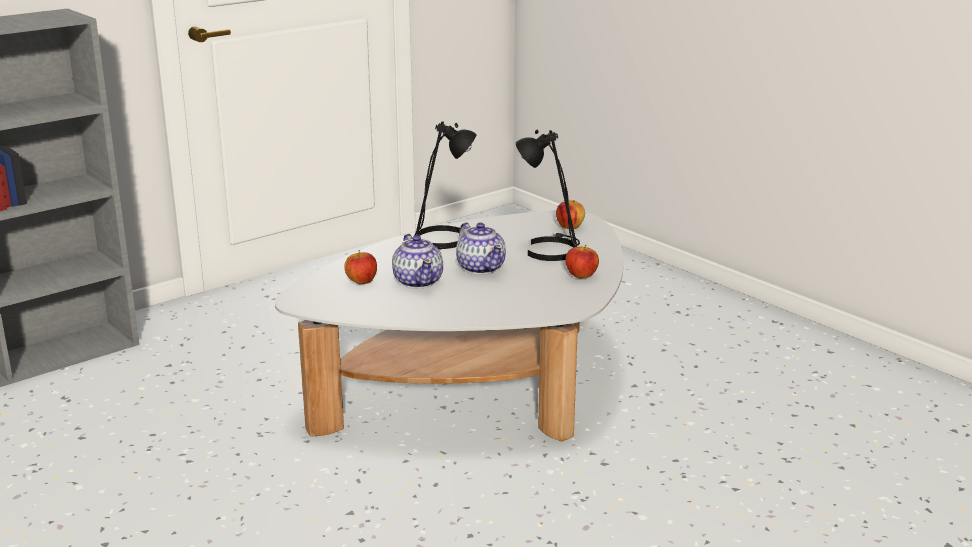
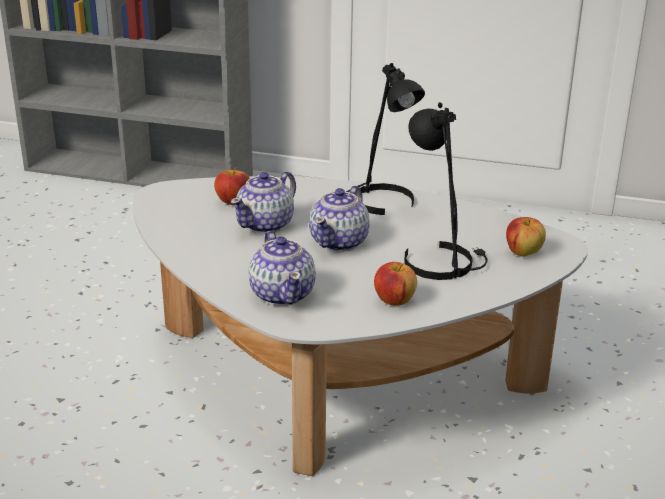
camera: 55 degrees right, 5 degrees up
none -> teapot [249,231,316,306]

